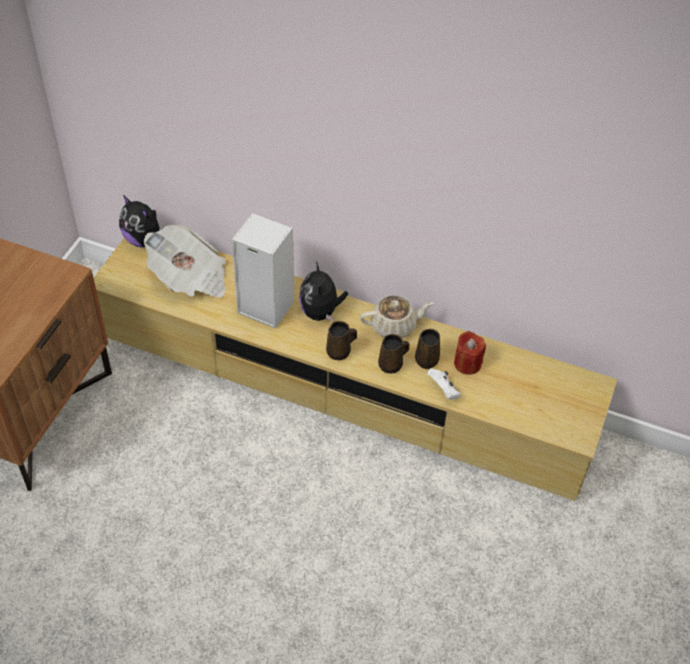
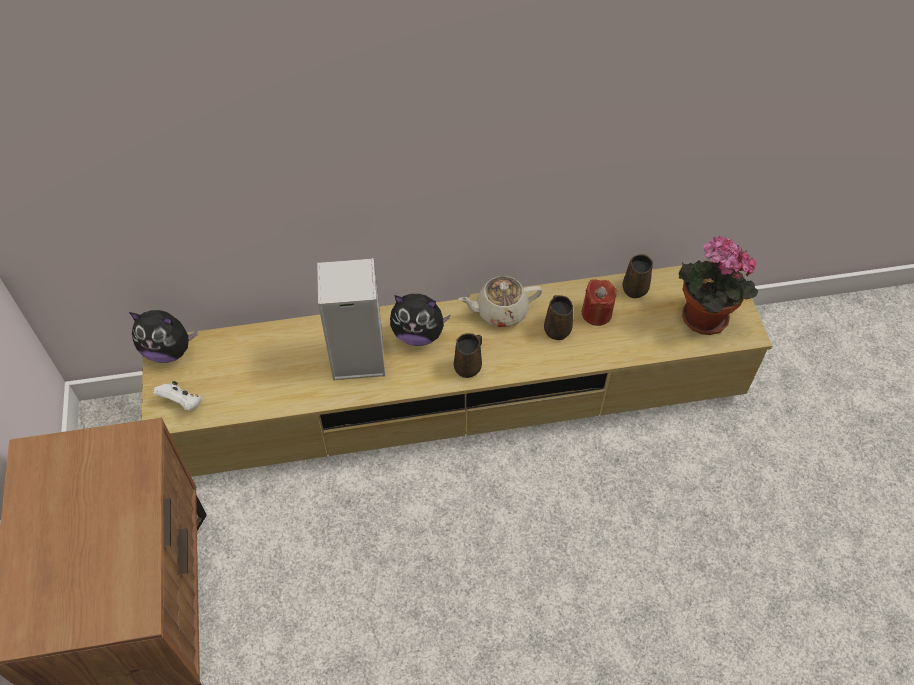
camera: 30 degrees left, 5 degrees up
newspaper [144,225,226,298] -> none
plush toy [299,262,348,322] -> plush toy turned 45 degrees counterclockwise [390,294,451,346]
beige teapot [360,295,433,338] -> beige teapot turned 150 degrees counterclockwise [458,276,542,327]
brown mug [378,334,409,373] -> brown mug moved to [623,254,653,298]
white game controller [427,369,461,400] -> white game controller moved to [153,381,202,411]
none -> potted plant [678,235,759,335]

